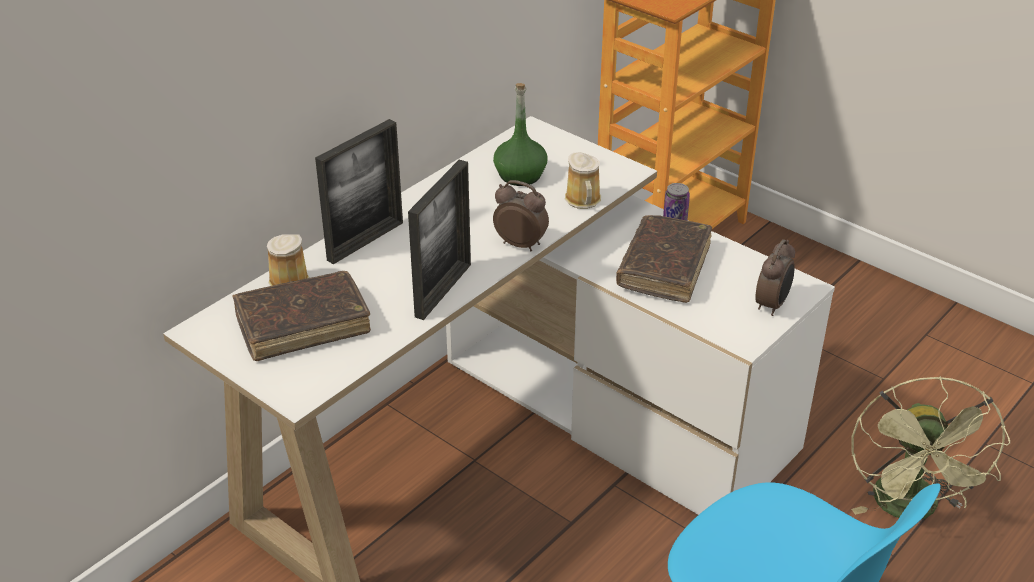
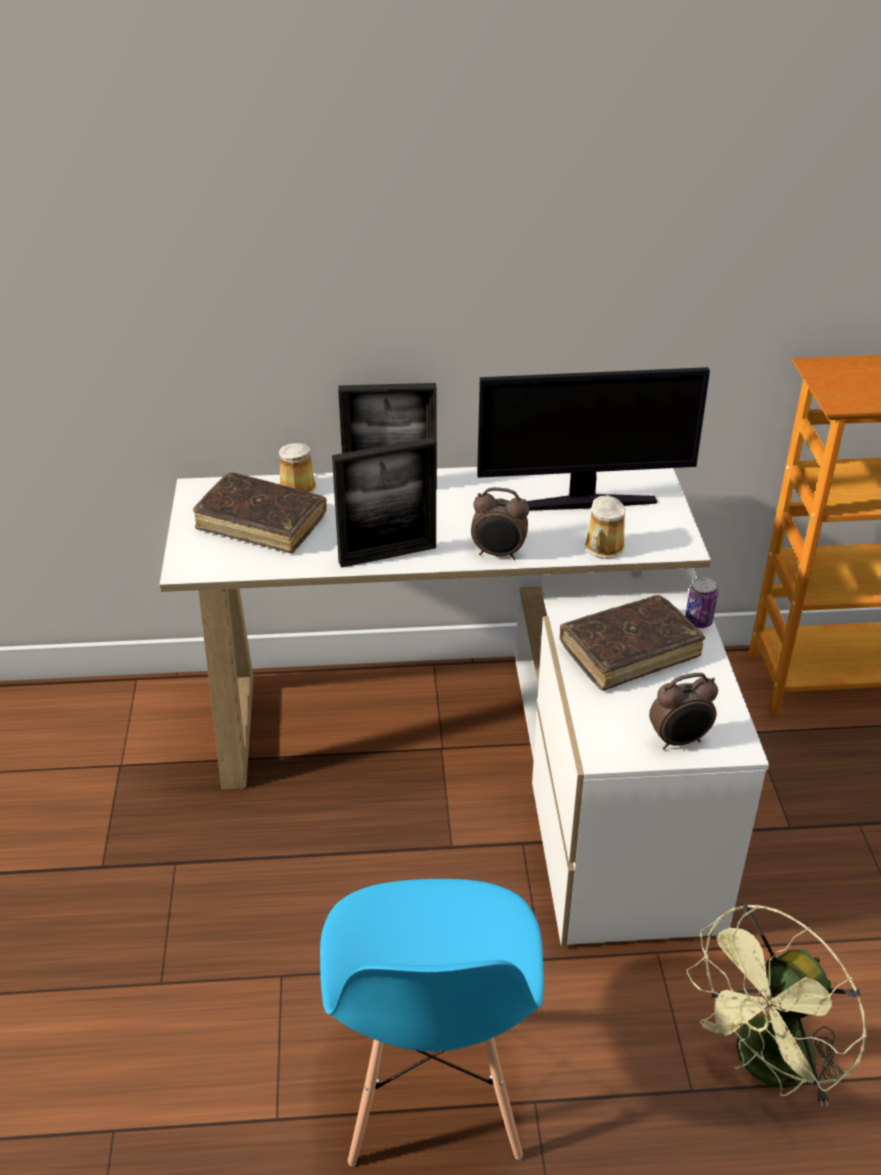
camera: 45 degrees right, 0 degrees up
green bottle [493,83,547,186] -> monitor [477,367,710,510]
alarm clock [493,180,549,251] -> alarm clock turned 120 degrees clockwise [471,487,529,560]

